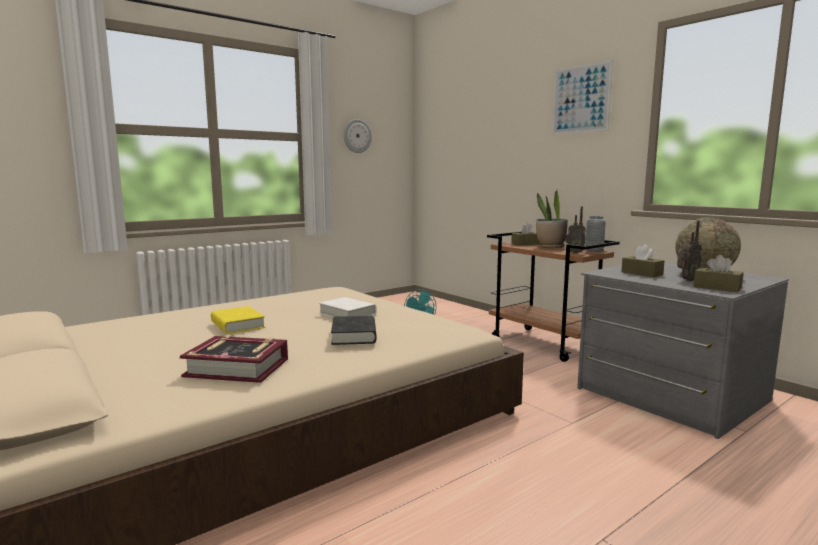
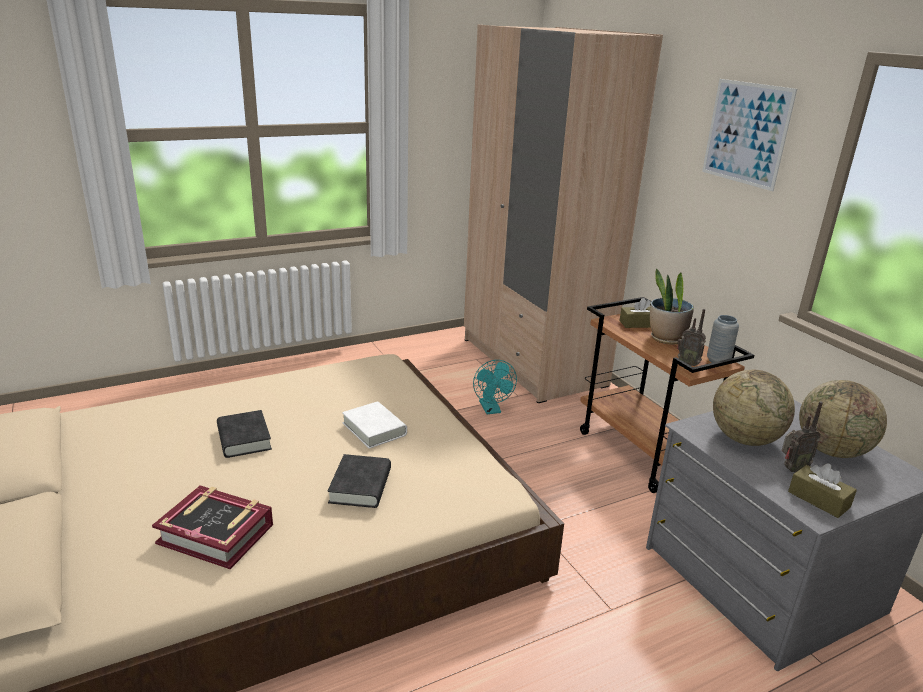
camera: 10 degrees right, 15 degrees up
yellow book [211,306,265,334] -> black book [217,410,272,458]
wall clock [344,119,372,153] -> none
brown tissue box [621,244,664,277] -> globe [713,370,795,446]
none -> beige wardrobe [464,25,663,403]

